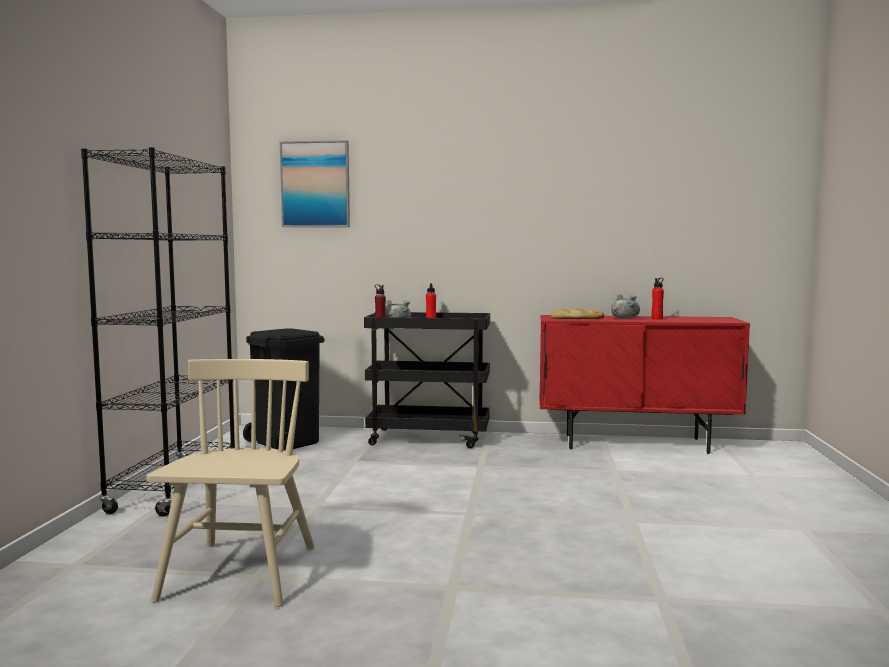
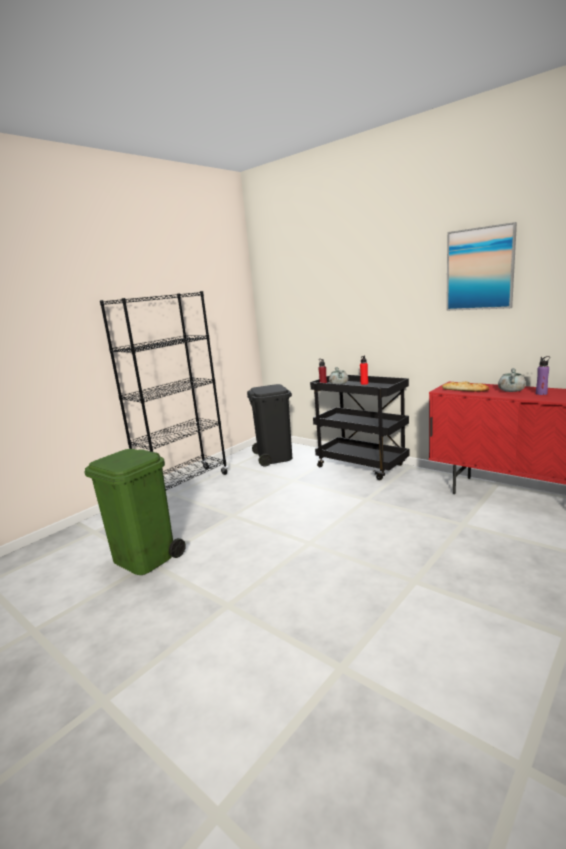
camera: 35 degrees right, 10 degrees up
beige chair [147,359,315,607] -> green trash can [84,449,186,575]
picture [280,140,350,227] -> picture moved to [446,222,517,311]
red bottle [651,278,664,319] -> purple bottle [536,356,550,395]

